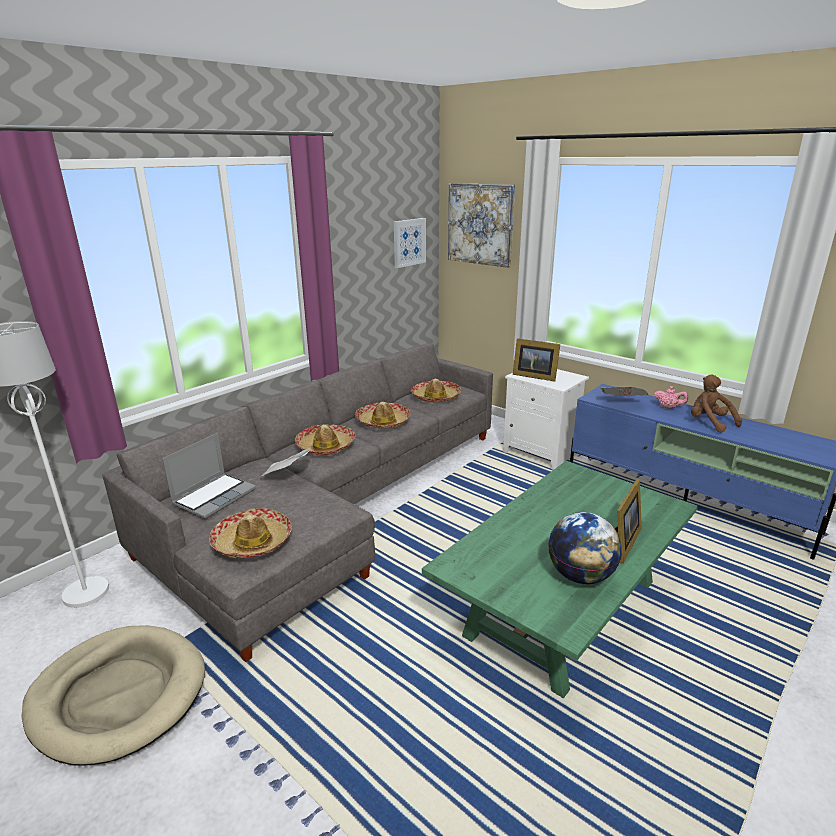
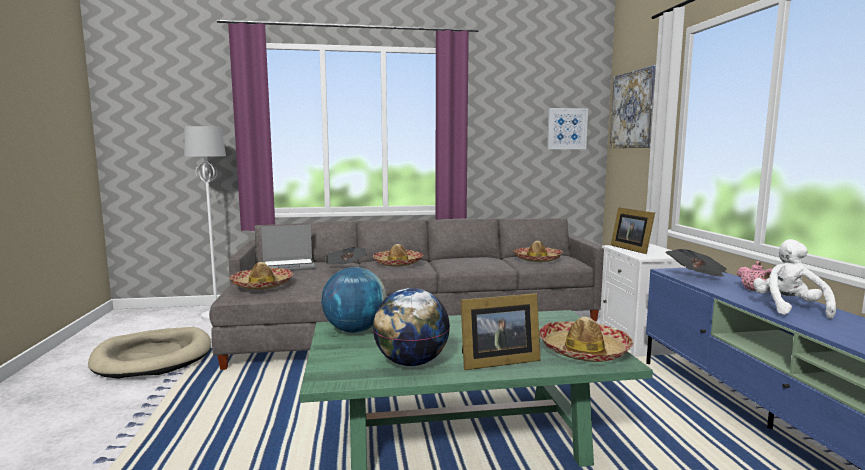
camera: 40 degrees right, 15 degrees down
hat [355,402,411,429] -> hat moved to [539,317,633,362]
brown plush toy [691,375,742,433] -> white plush toy [753,239,836,319]
none -> globe [321,267,387,333]

